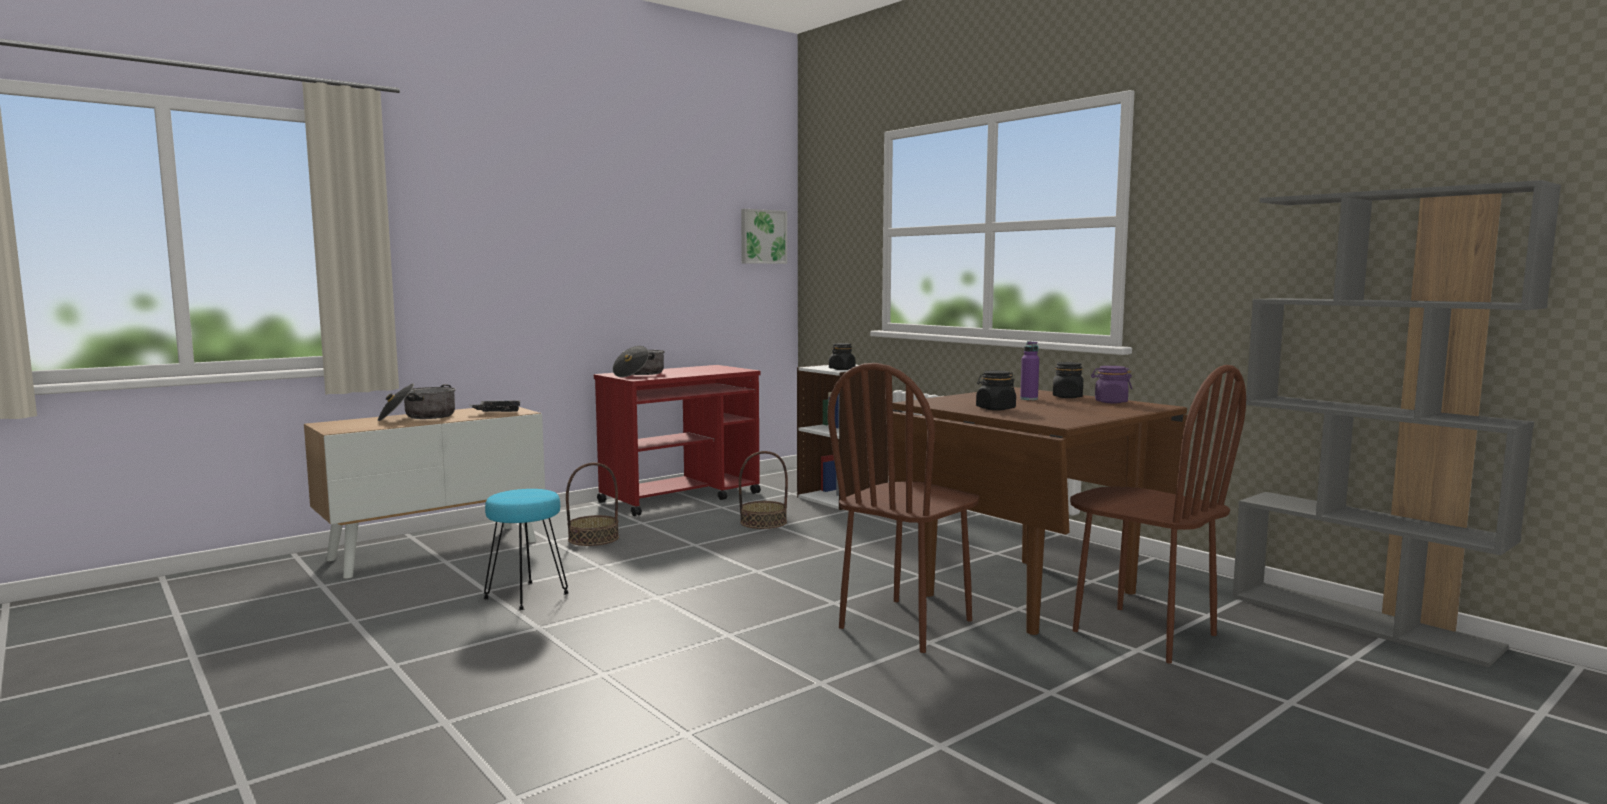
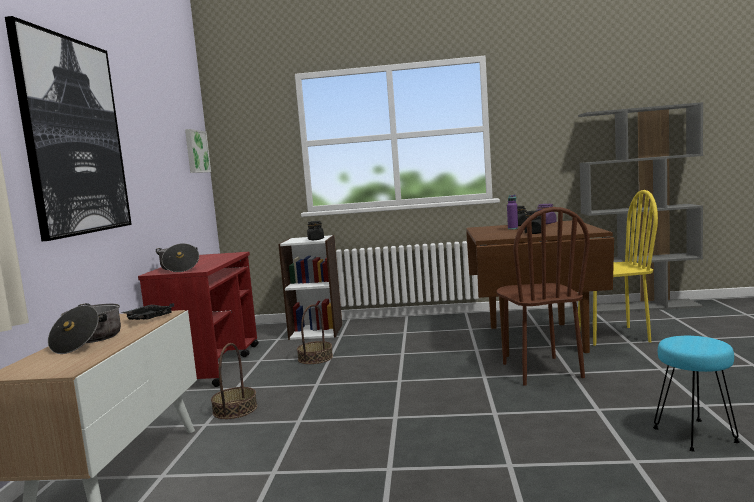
camera: 45 degrees left, 0 degrees up
turquoise stool [483,489,569,610] -> turquoise stool moved to [653,336,740,452]
brown chair [1070,365,1246,663] -> yellow chair [578,190,658,346]
none -> picture [5,16,132,241]

